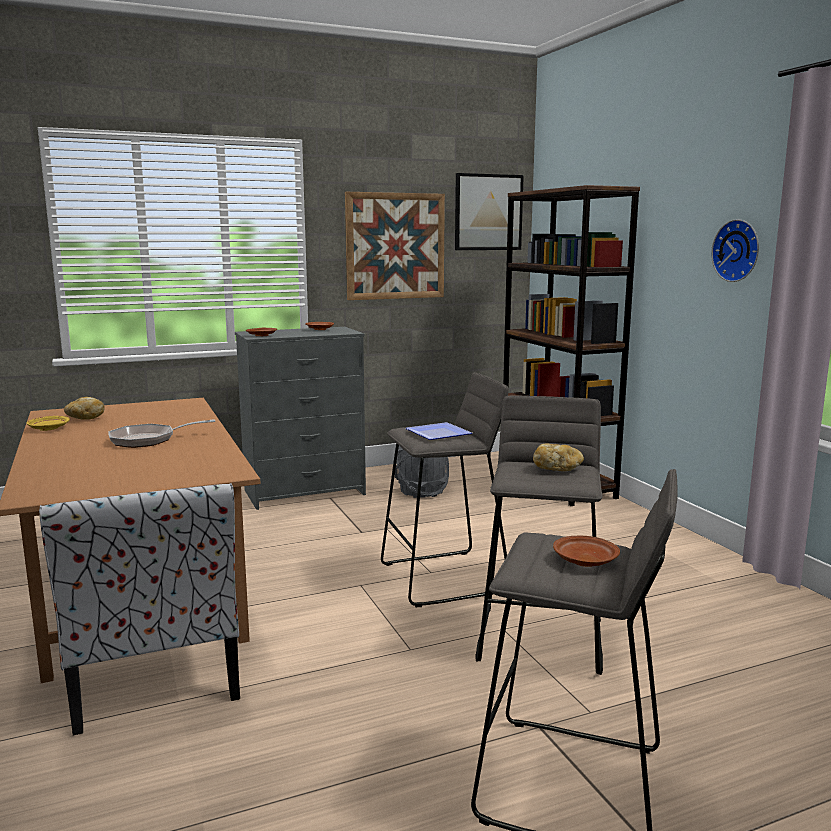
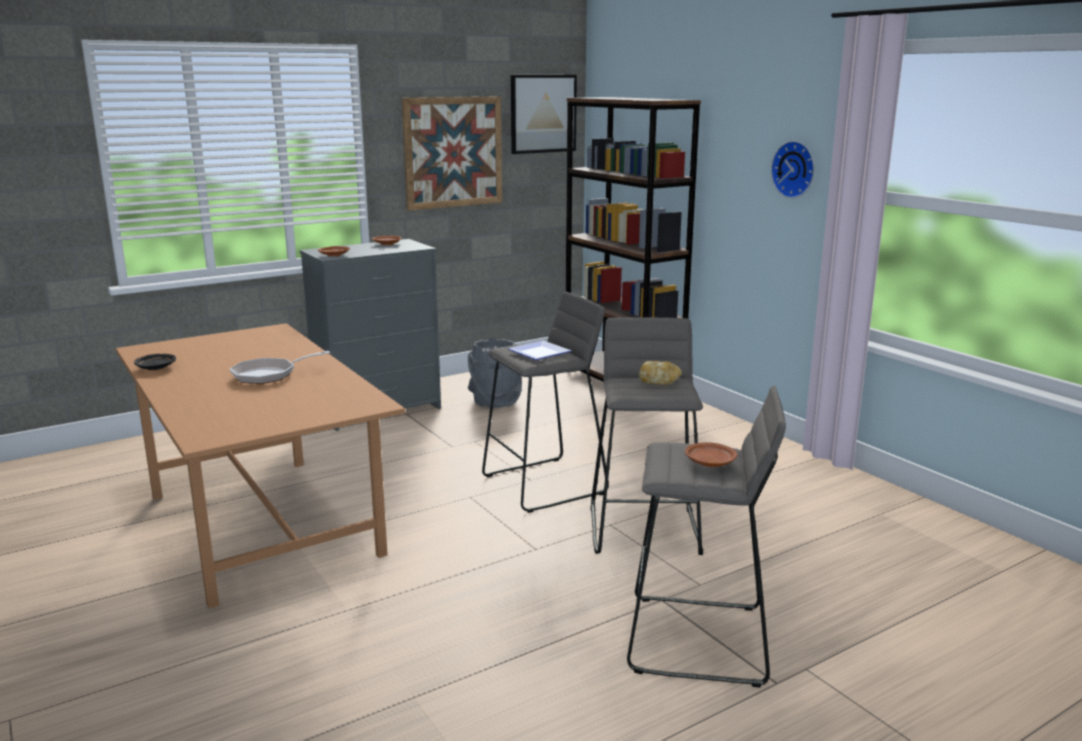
camera: 10 degrees left, 5 degrees up
yellow plate [27,416,70,431] -> black plate [134,354,176,370]
chair [39,483,240,735] -> none
bread [64,397,105,420] -> none

